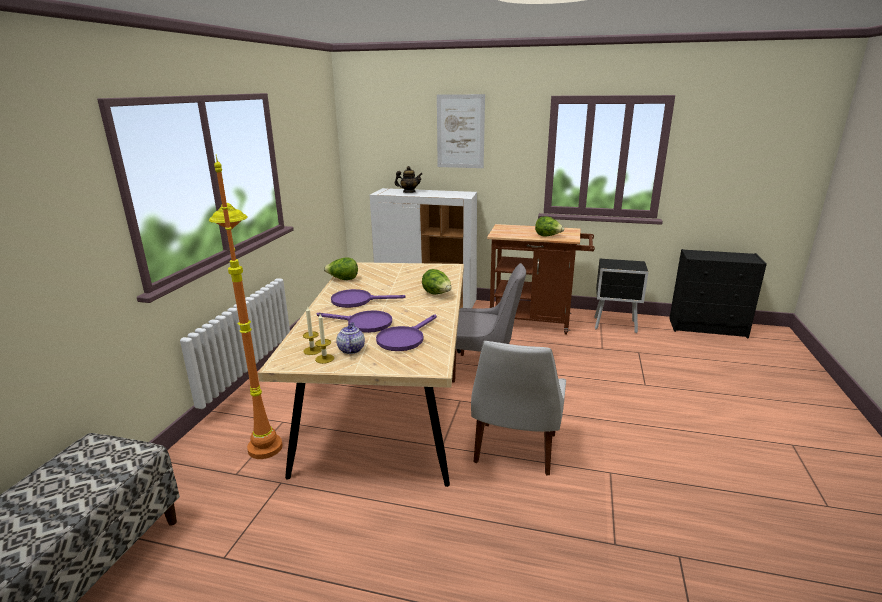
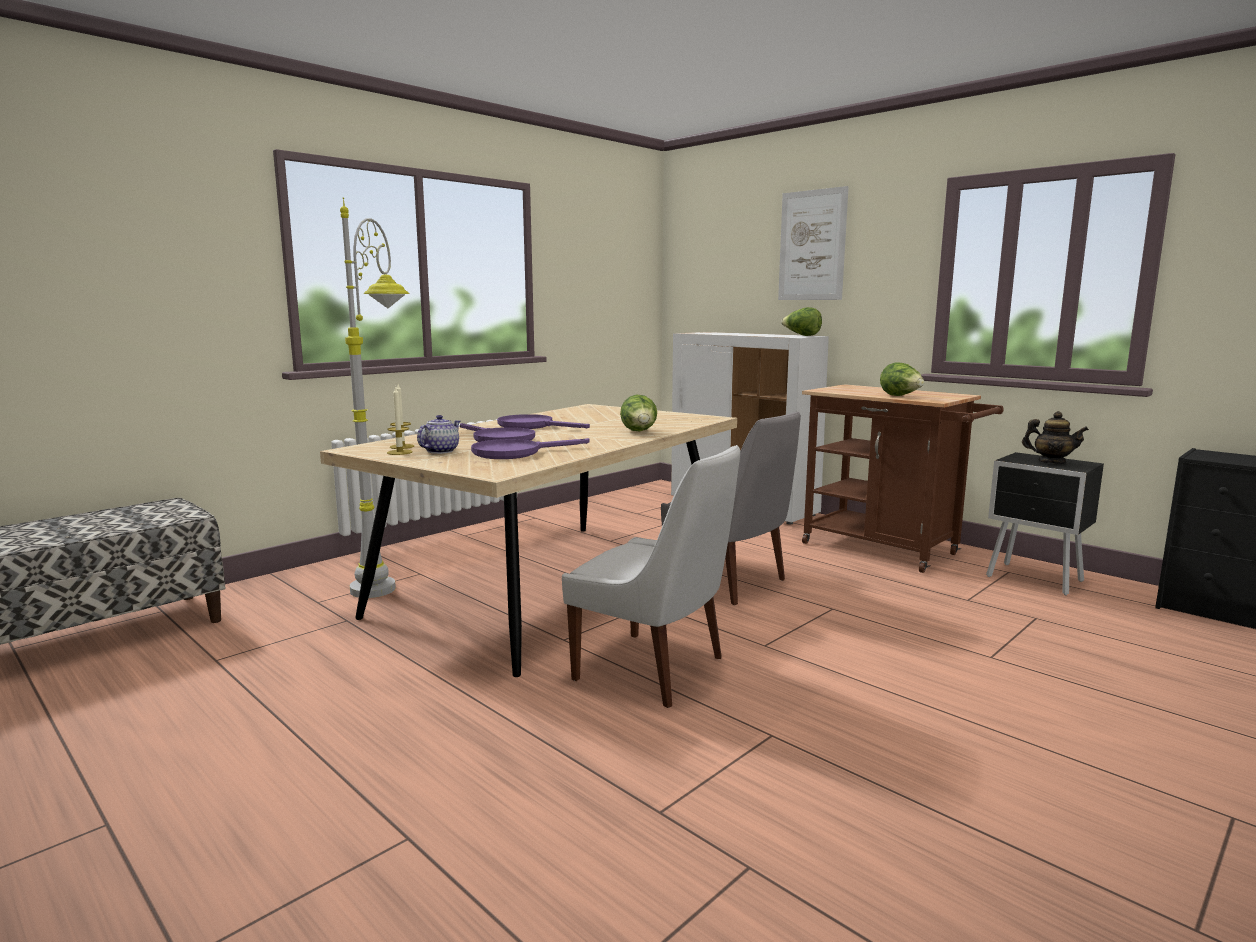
camera: 30 degrees right, 10 degrees down
orange floor lamp [209,155,283,459] -> grey floor lamp [340,197,410,598]
lettuce [324,258,358,280] -> lettuce moved to [781,307,822,336]
teapot [394,166,422,193] -> teapot moved to [1022,411,1089,464]
white chair [471,341,566,475] -> white chair turned 105 degrees counterclockwise [562,445,740,708]

